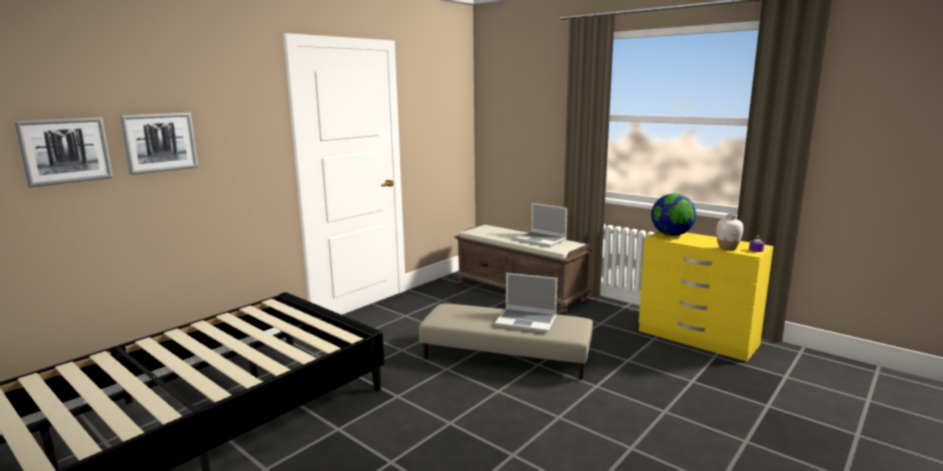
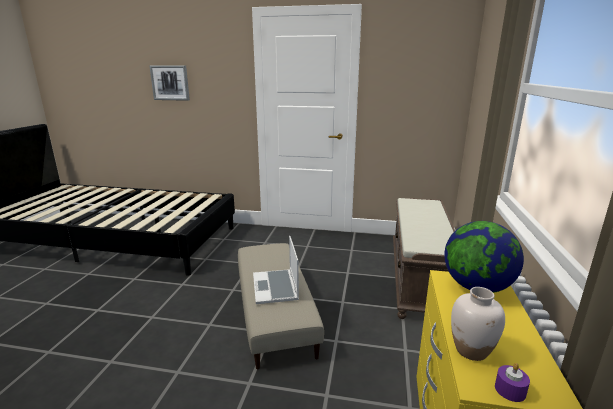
camera: 60 degrees right, 5 degrees up
picture [13,117,113,188] -> none
laptop [515,203,567,247] -> none

